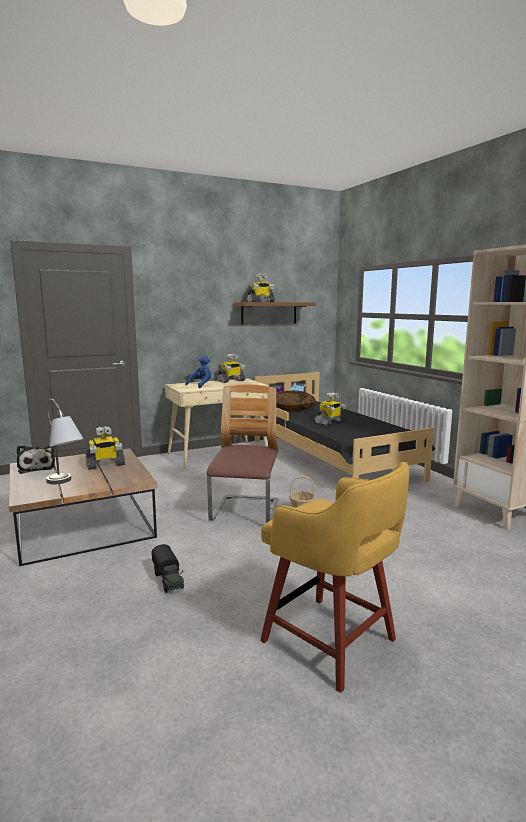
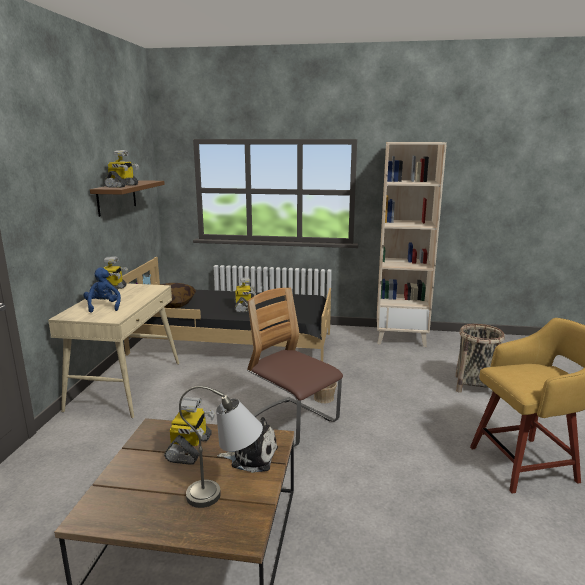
camera: 55 degrees left, 5 degrees up
plush toy [17,445,55,474] -> plush toy moved to [217,417,278,473]
toy truck [152,544,184,593] -> none
none -> basket [455,324,505,395]

